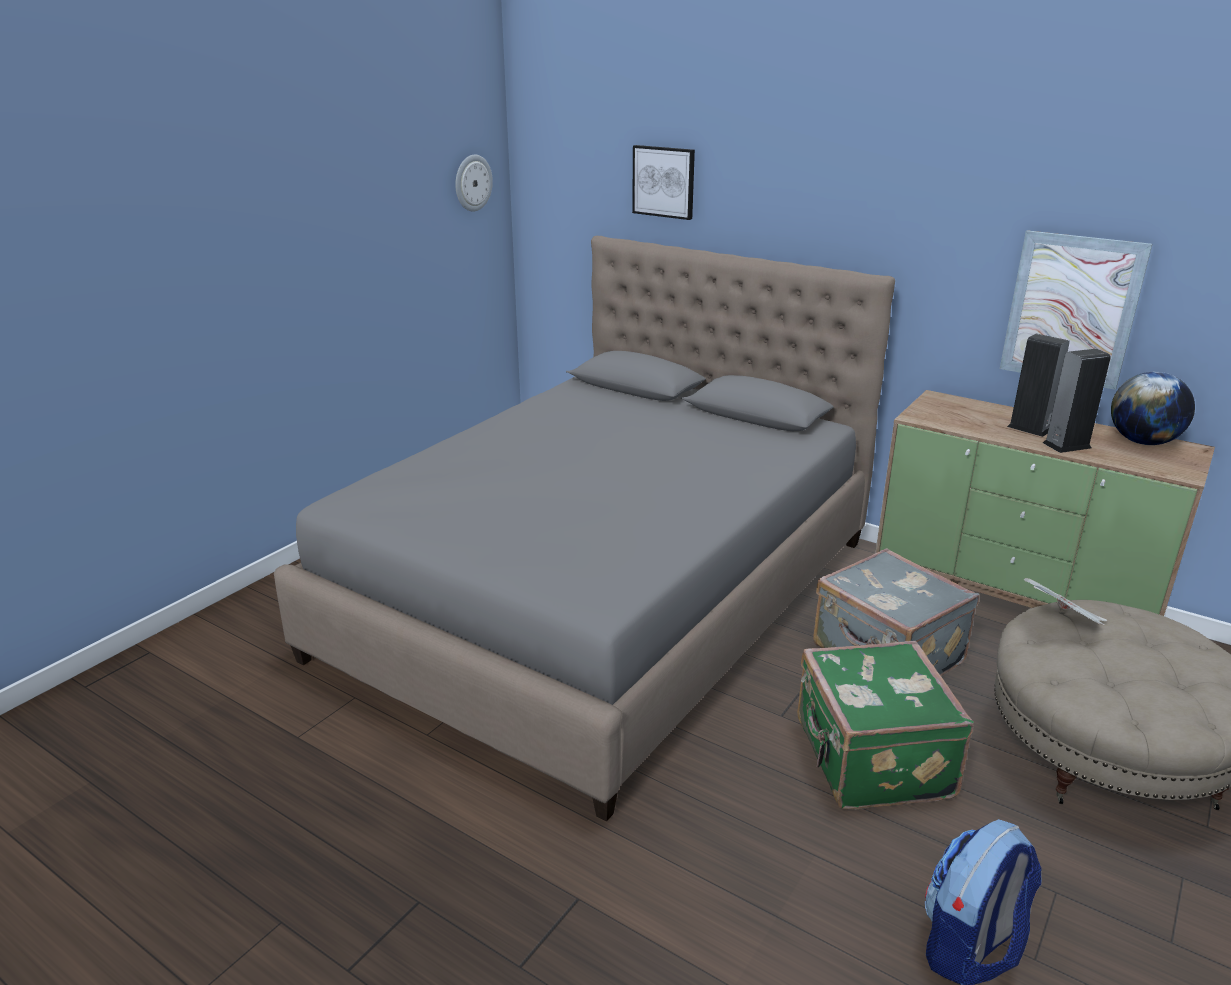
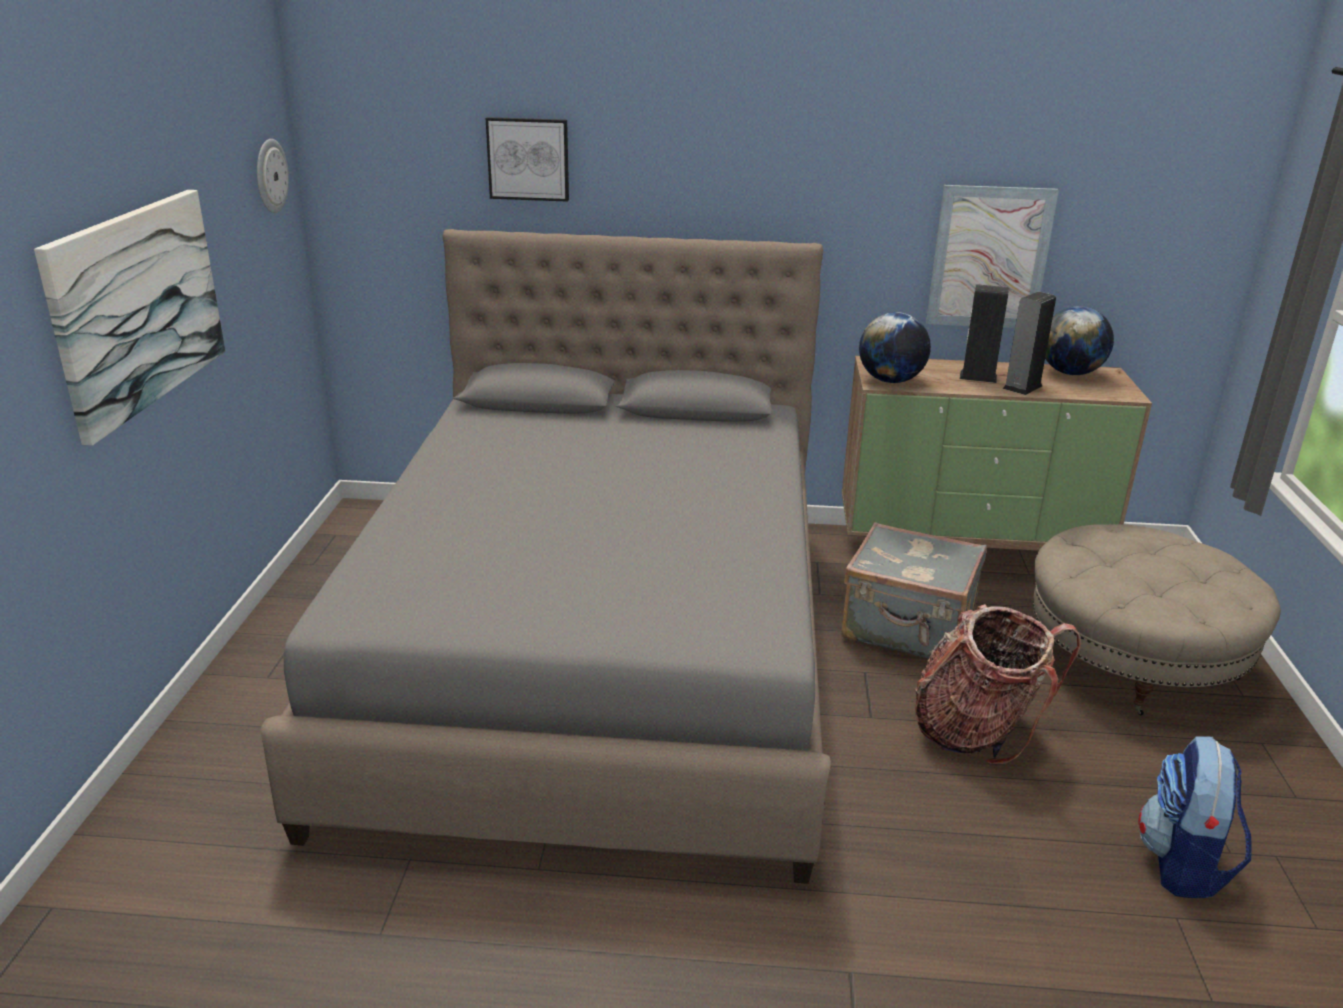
camera: 30 degrees left, 0 degrees up
green suitcase [797,641,974,810] -> backpack [915,604,1081,765]
newspaper [1024,578,1107,625] -> none
none -> picture [34,190,225,445]
none -> globe [859,312,931,383]

